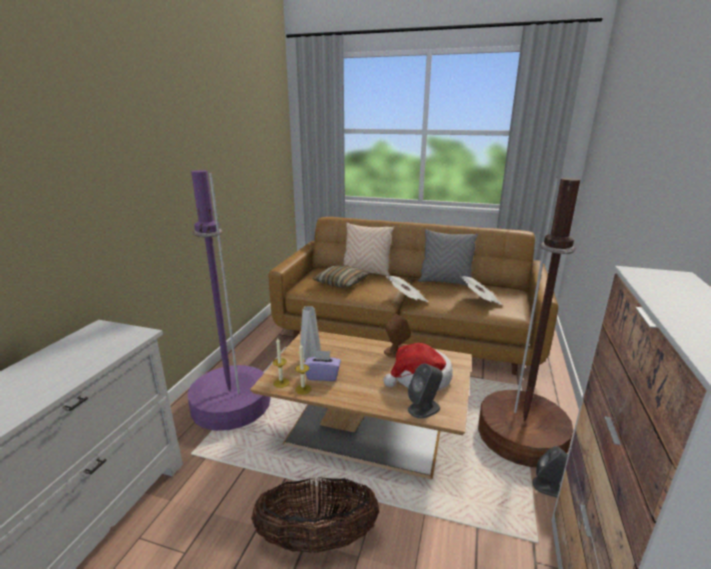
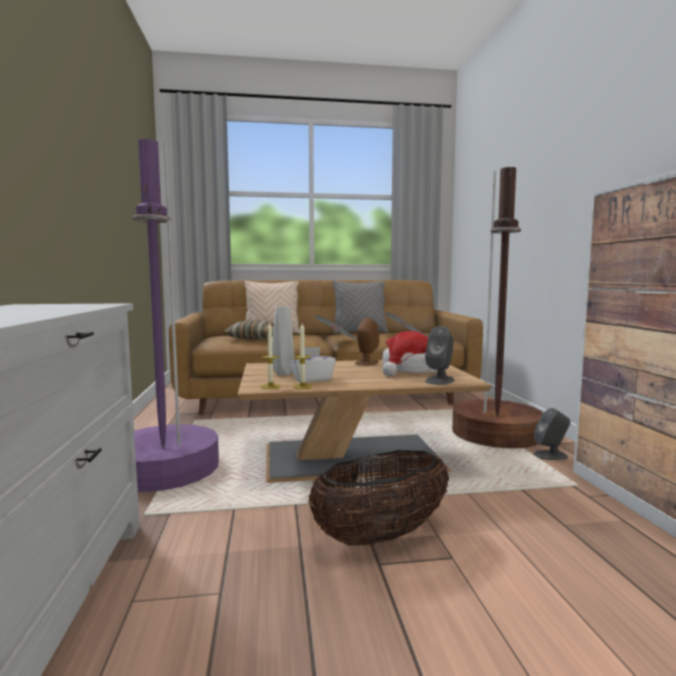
camera: 25 degrees left, 15 degrees down
purple tissue box [304,350,341,381] -> white tissue box [290,346,336,382]

